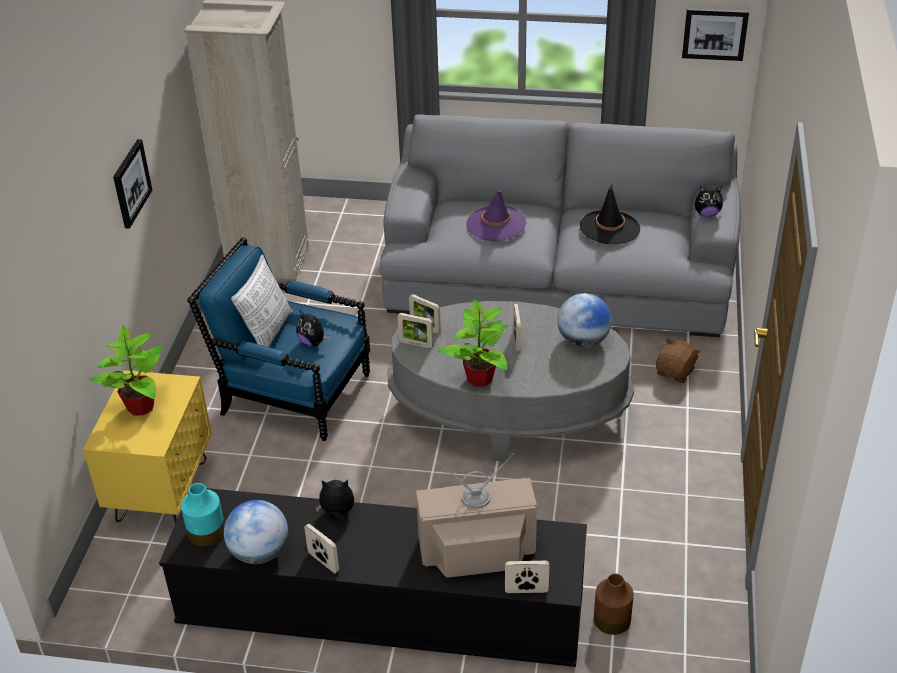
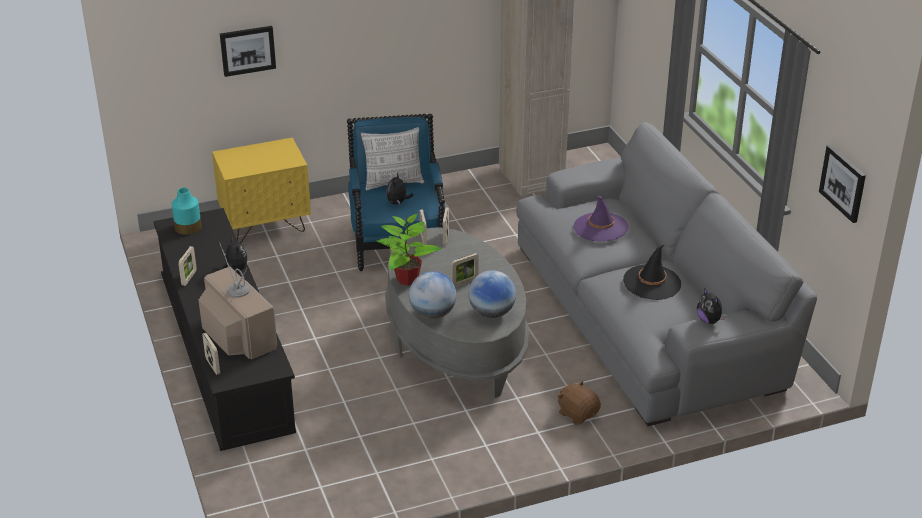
camera: 60 degrees right, 5 degrees down
potted plant [89,326,162,415] -> none
picture [113,139,152,229] -> picture moved to [220,26,276,77]
globe [224,500,288,564] -> globe moved to [409,271,456,319]
brown vase [594,574,634,635] -> none
brown plush toy [656,338,701,383] -> brown plush toy turned 135 degrees counterclockwise [558,381,601,425]

